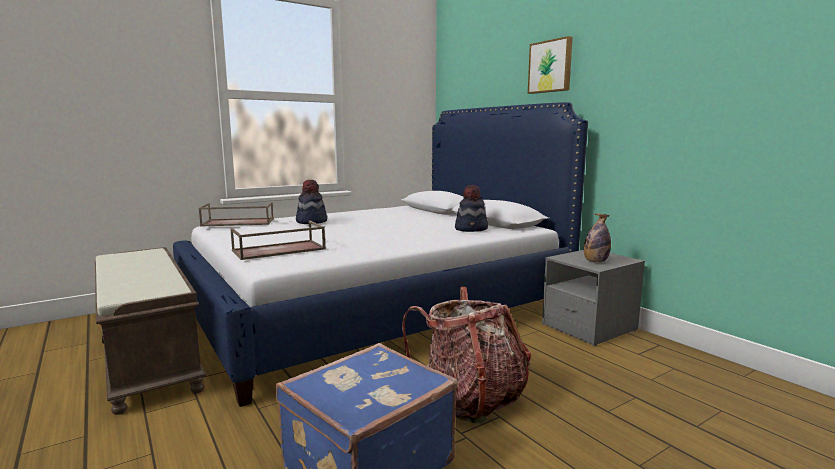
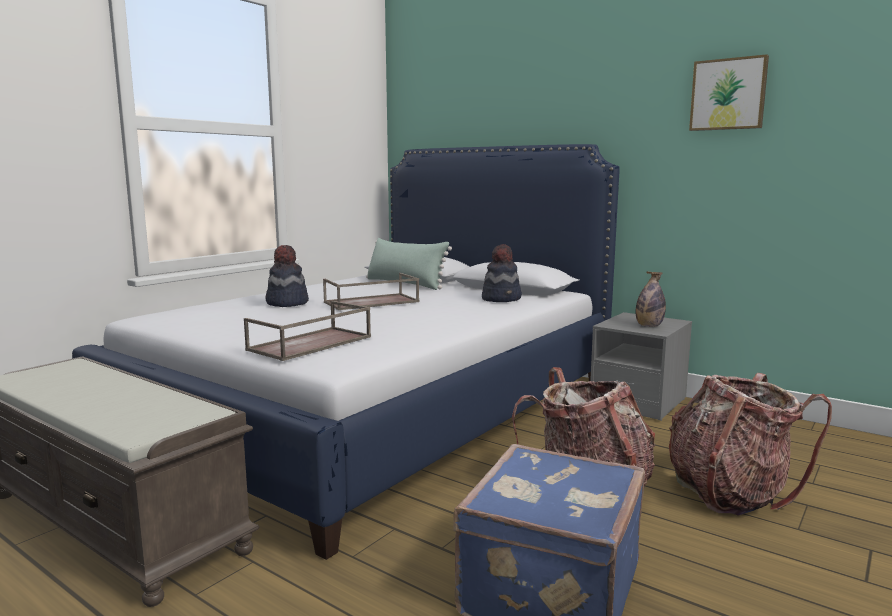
camera: 20 degrees left, 0 degrees up
brown tray [198,202,274,227] -> brown tray moved to [323,273,420,310]
picture [528,36,573,94] -> picture moved to [689,54,769,131]
none -> green pillow [366,238,452,290]
none -> backpack [669,373,832,516]

